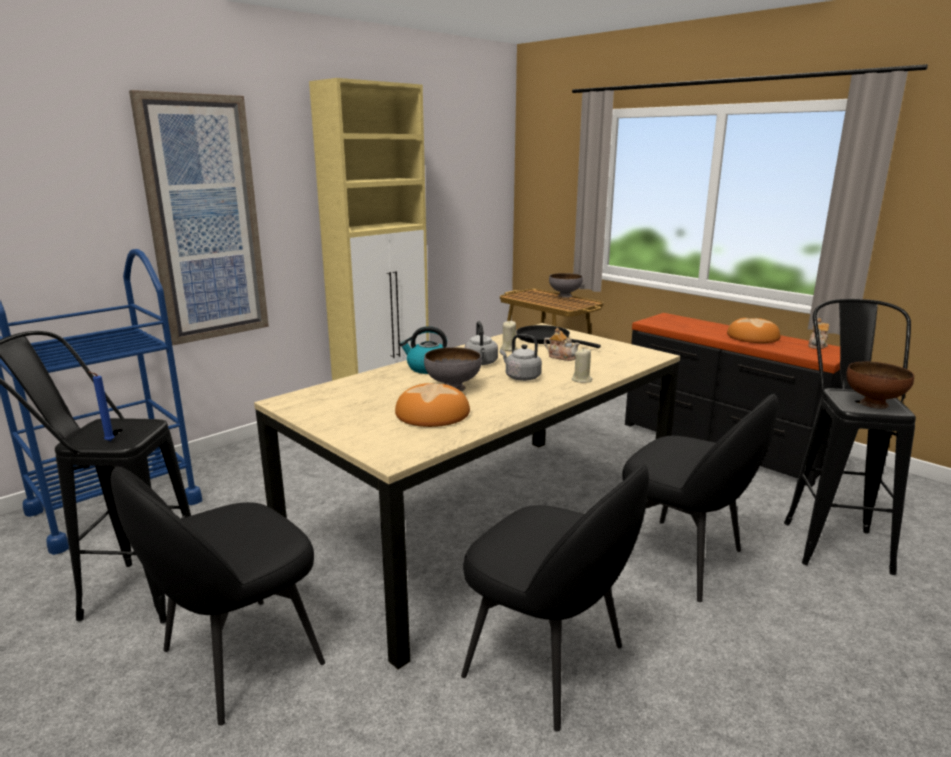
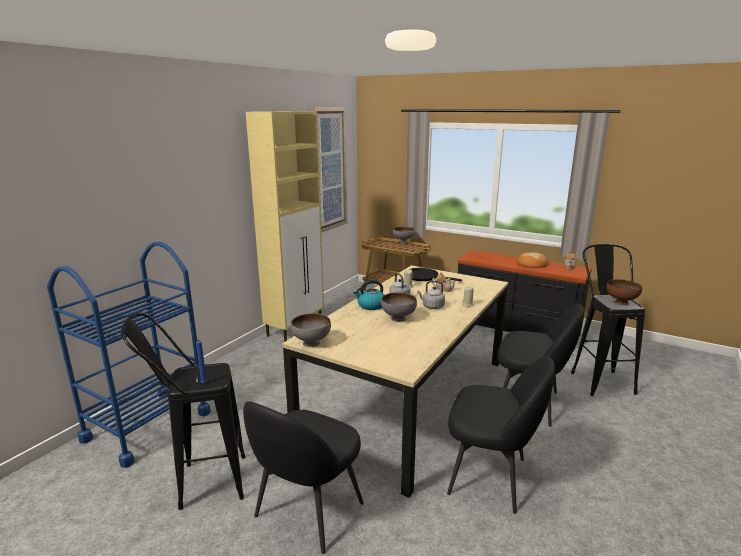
camera: 15 degrees left, 0 degrees up
picture [129,90,269,345] -> picture moved to [310,107,347,233]
bread [395,383,470,427] -> none
none -> grey bowl [291,313,331,347]

